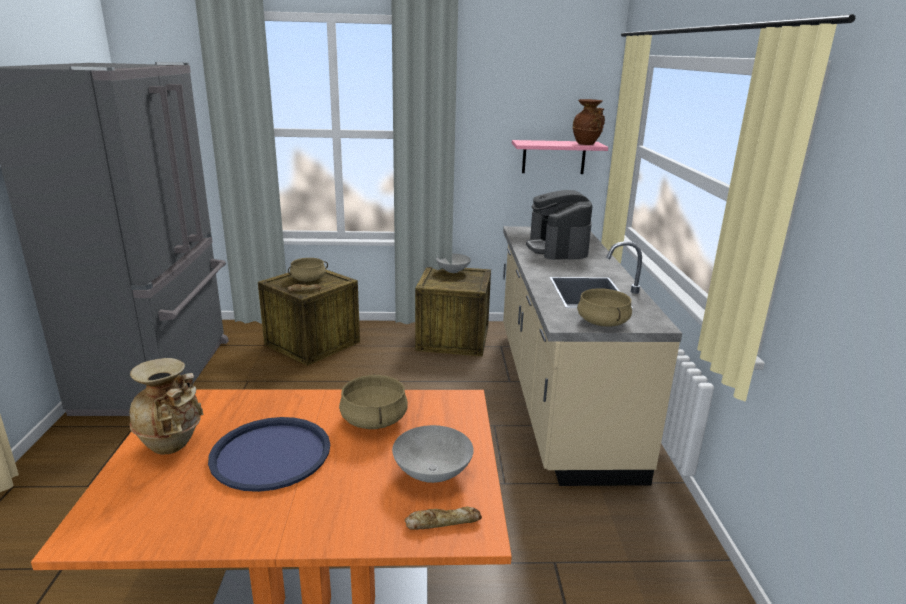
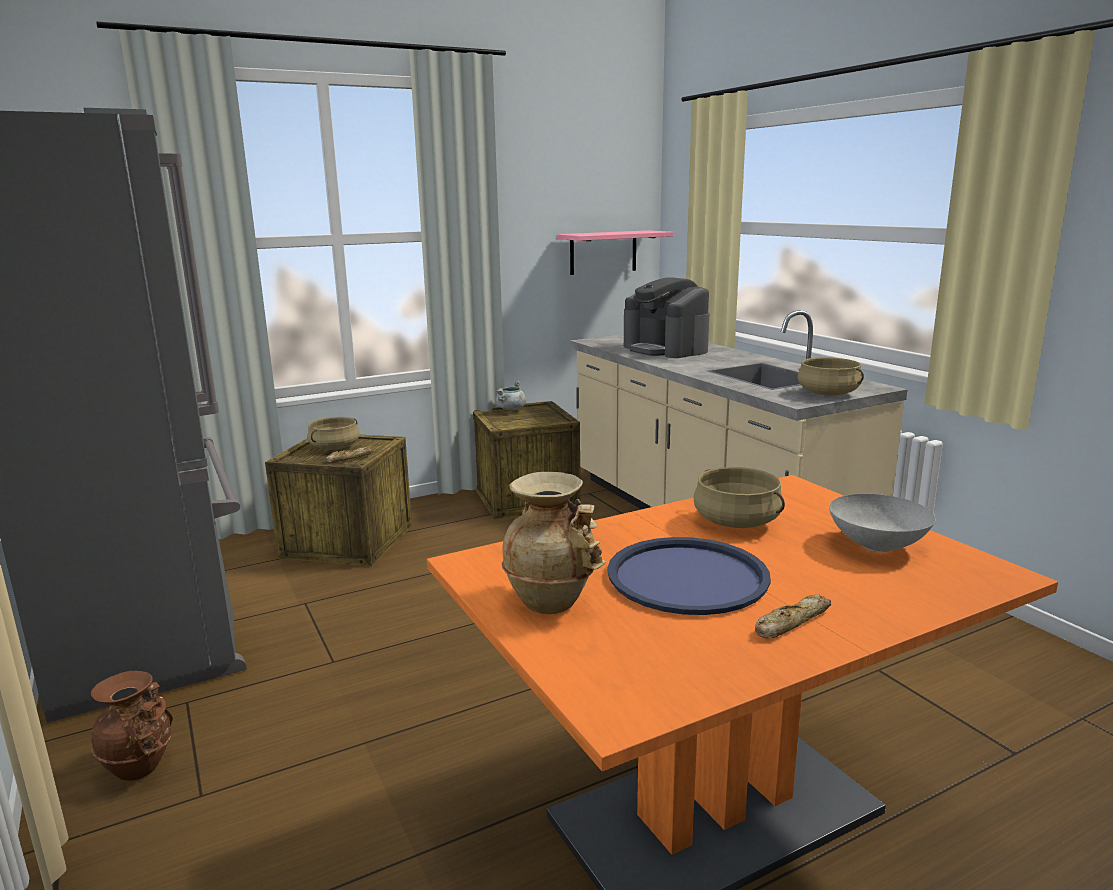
camera: 25 degrees left, 5 degrees down
bread [405,507,482,530] -> bread moved to [755,594,831,638]
grey bowl [436,254,471,273] -> grey cooking pot [496,380,526,410]
brown vase [572,99,605,145] -> brown vase moved to [91,671,173,781]

